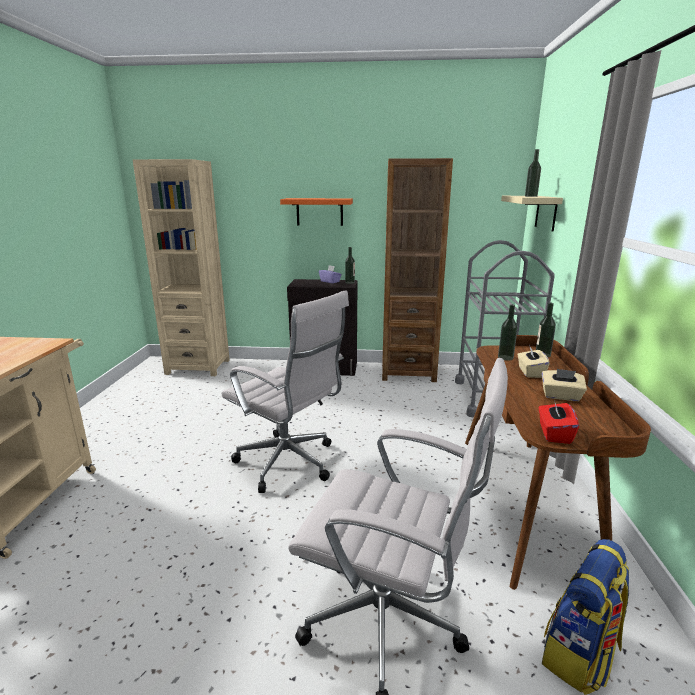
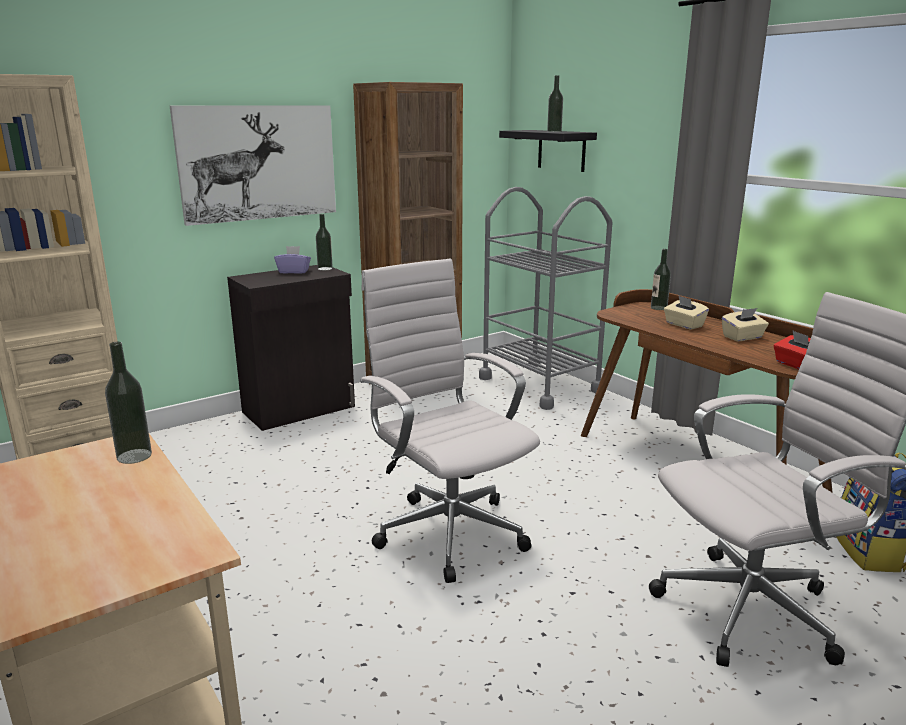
camera: 40 degrees left, 0 degrees up
white office chair [222,290,349,493] -> white office chair turned 120 degrees counterclockwise [360,259,540,583]
orange shelf [280,198,353,226] -> picture [170,105,336,226]
bottle [498,305,518,361] -> bottle moved to [105,342,152,464]
beige shelf [501,196,563,232] -> black shelf [499,130,597,172]

